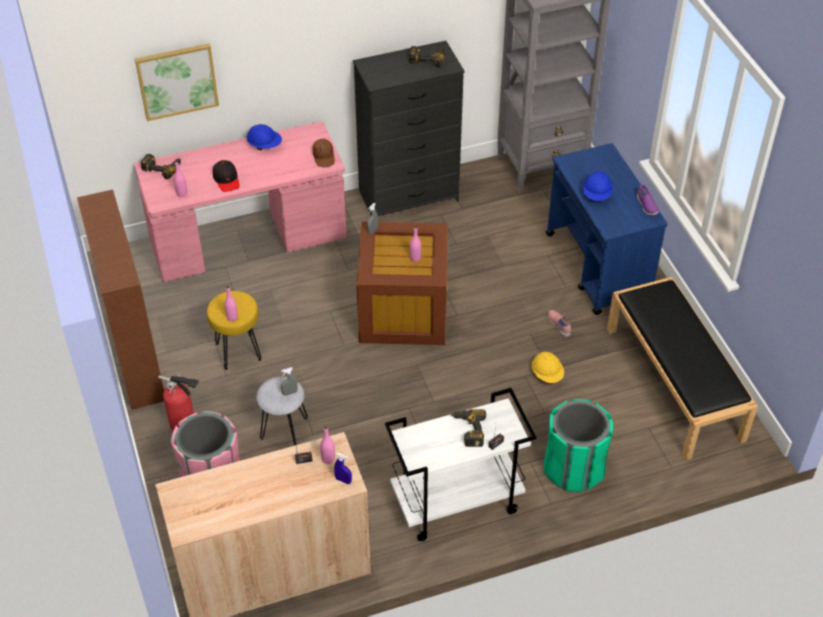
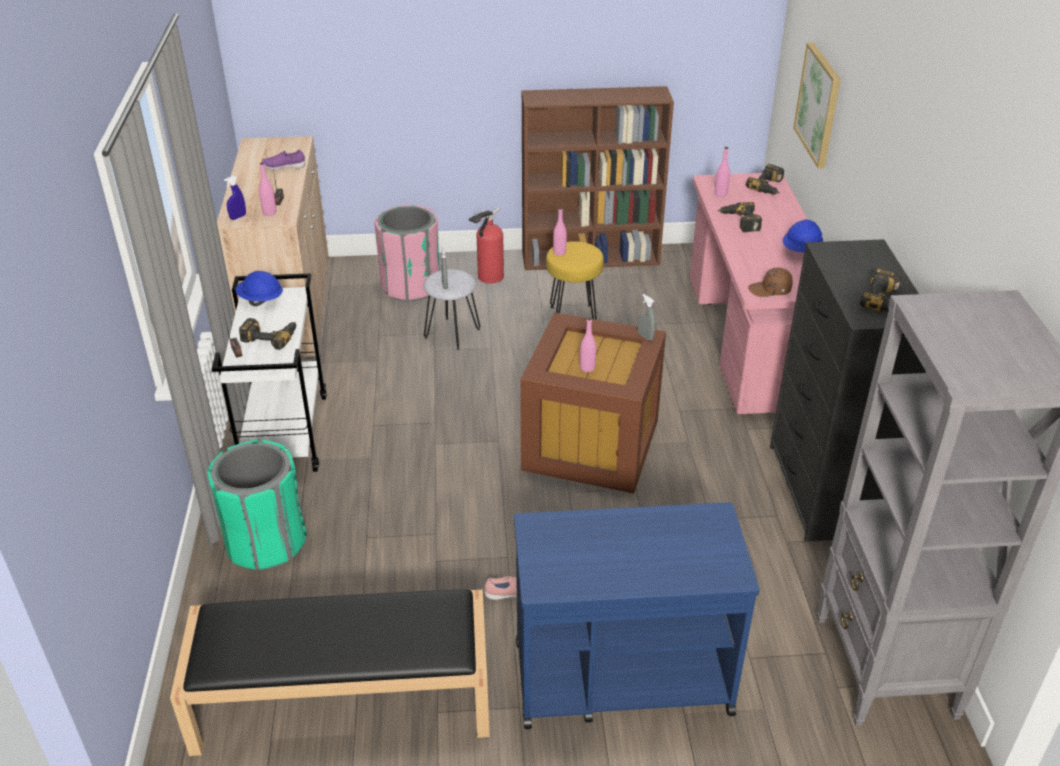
camera: 105 degrees right, 10 degrees down
black cap [213,160,240,192] -> power drill [718,202,762,232]
yellow hard hat [532,352,564,383] -> none
blue hard hat [583,171,613,201] -> blue hard hat moved to [235,271,283,306]
purple shoe [637,185,659,215] -> purple shoe moved to [262,150,305,170]

